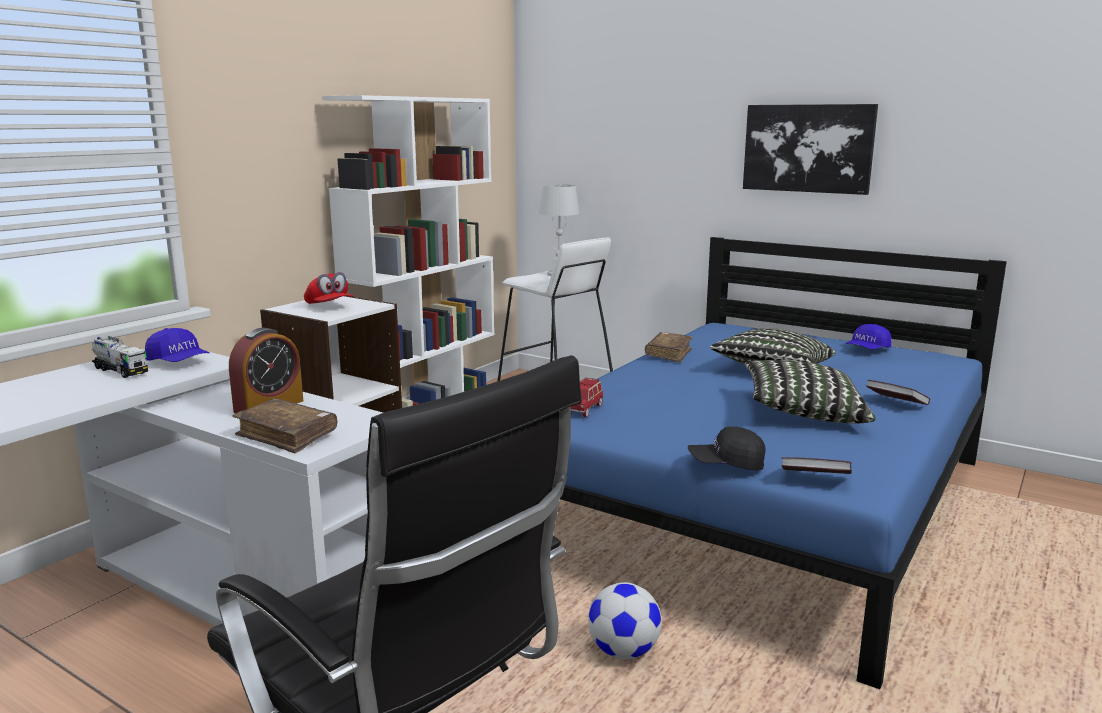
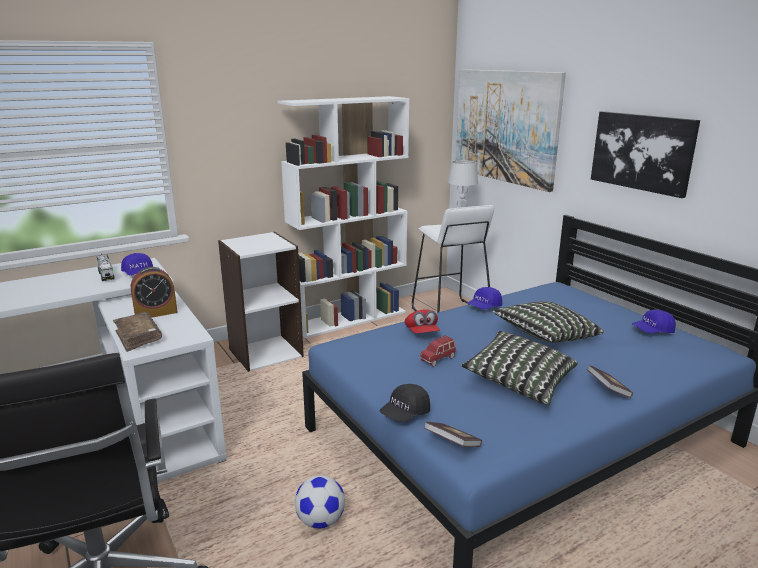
camera: 25 degrees right, 5 degrees up
red cap [304,272,354,304] -> red cap moved to [405,310,440,333]
red toy car [571,378,603,417] -> red toy car moved to [420,335,456,367]
brown book [645,332,693,363] -> blue cap [467,287,502,310]
black cap [688,427,765,470] -> black cap turned 75 degrees counterclockwise [380,384,430,422]
none -> picture [456,69,566,192]

